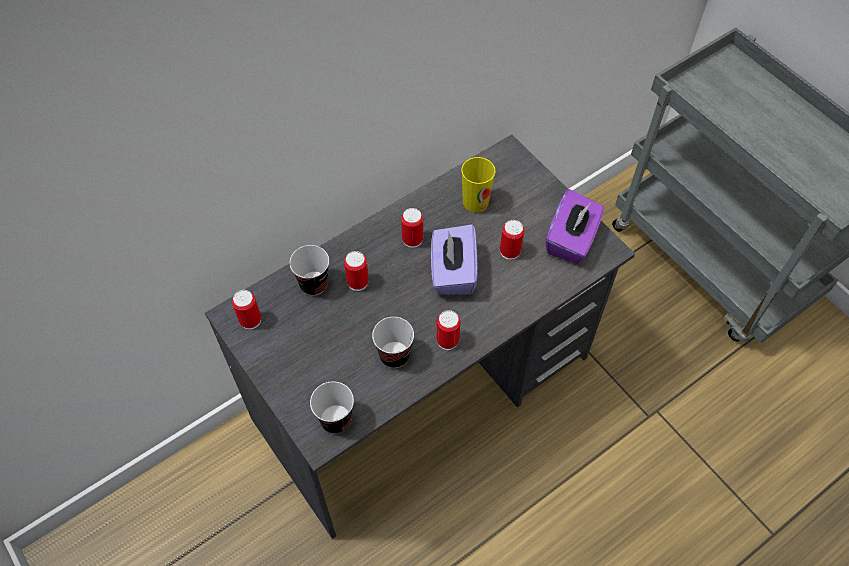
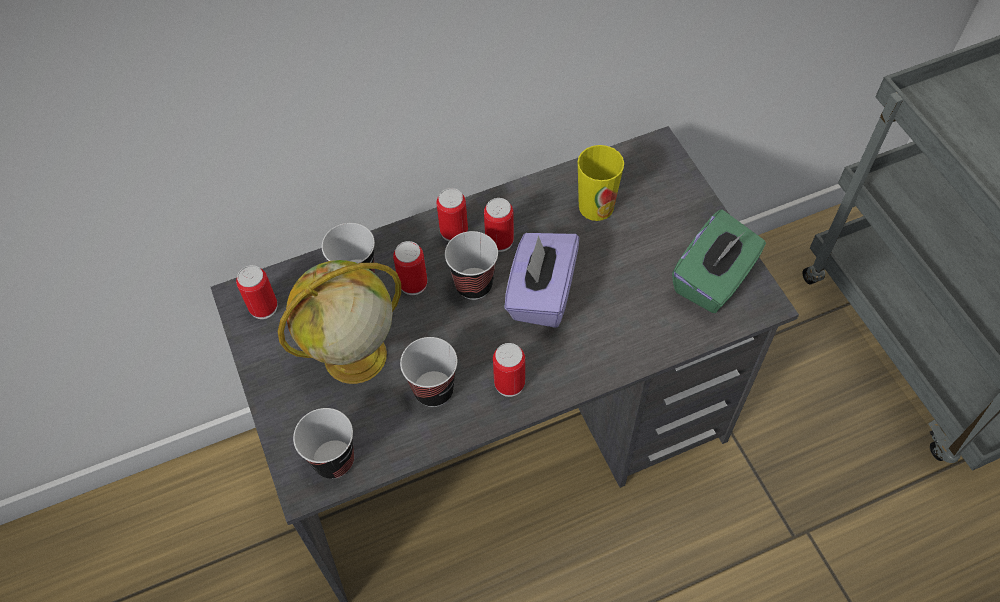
camera: 15 degrees right, 0 degrees up
can [500,220,524,260] -> can moved to [436,188,468,242]
purple tissue box [546,189,604,264] -> green tissue box [672,209,766,313]
none -> globe [278,260,401,384]
none -> cup [445,231,498,300]

